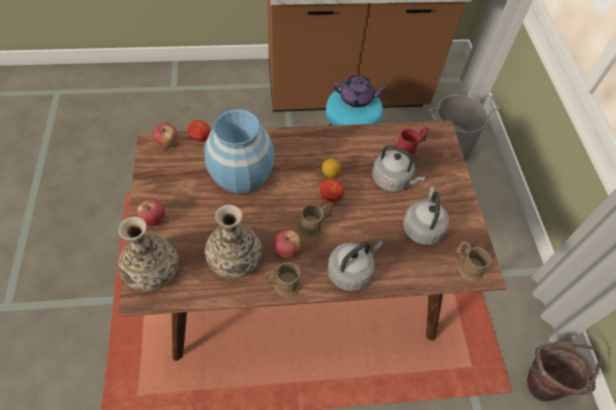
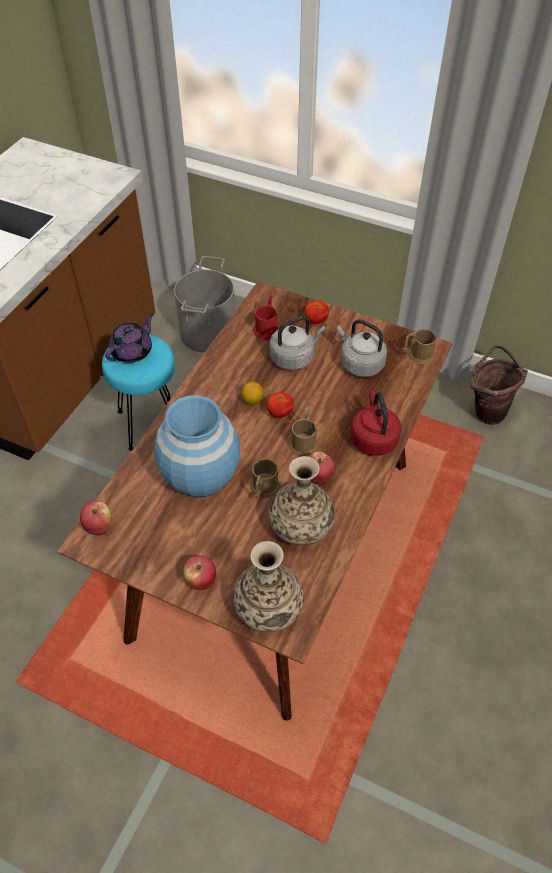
camera: 55 degrees left, 5 degrees down
tomato [188,120,211,142] -> tomato moved to [304,301,329,324]
brown mug [265,262,302,297] -> brown mug moved to [250,459,281,498]
grey kettle [327,241,383,291] -> red kettle [351,390,401,456]

